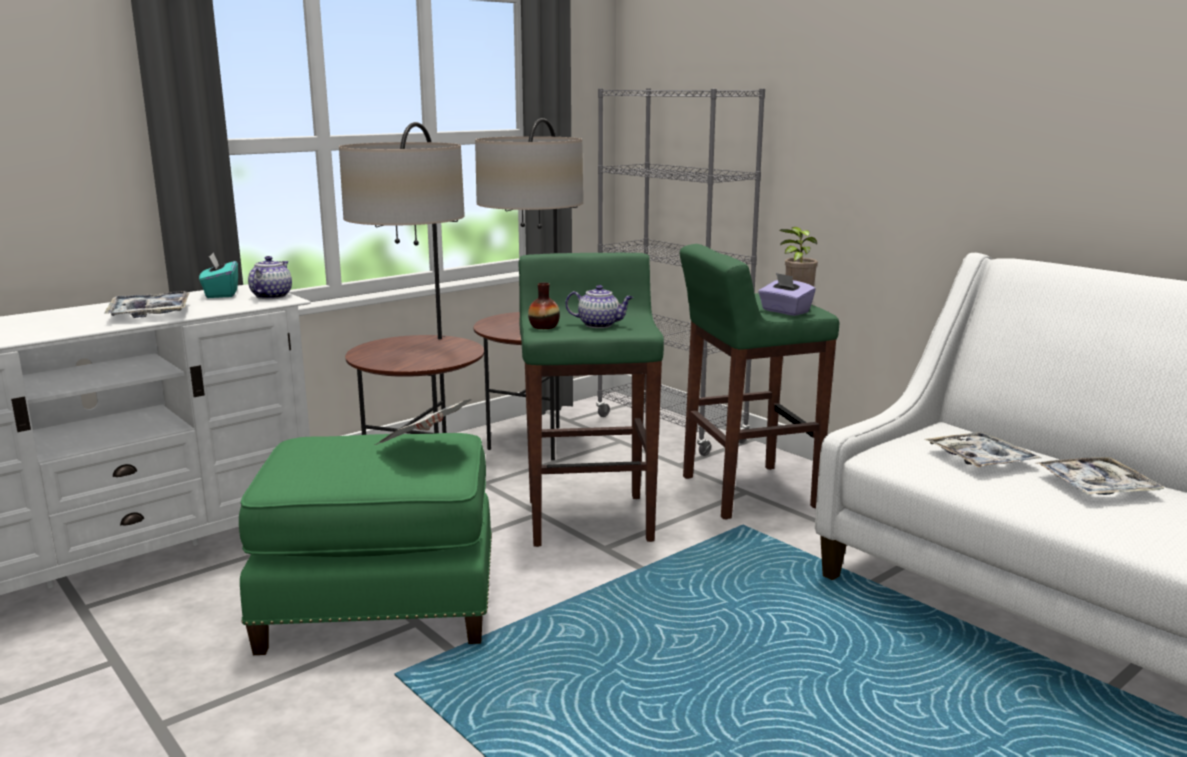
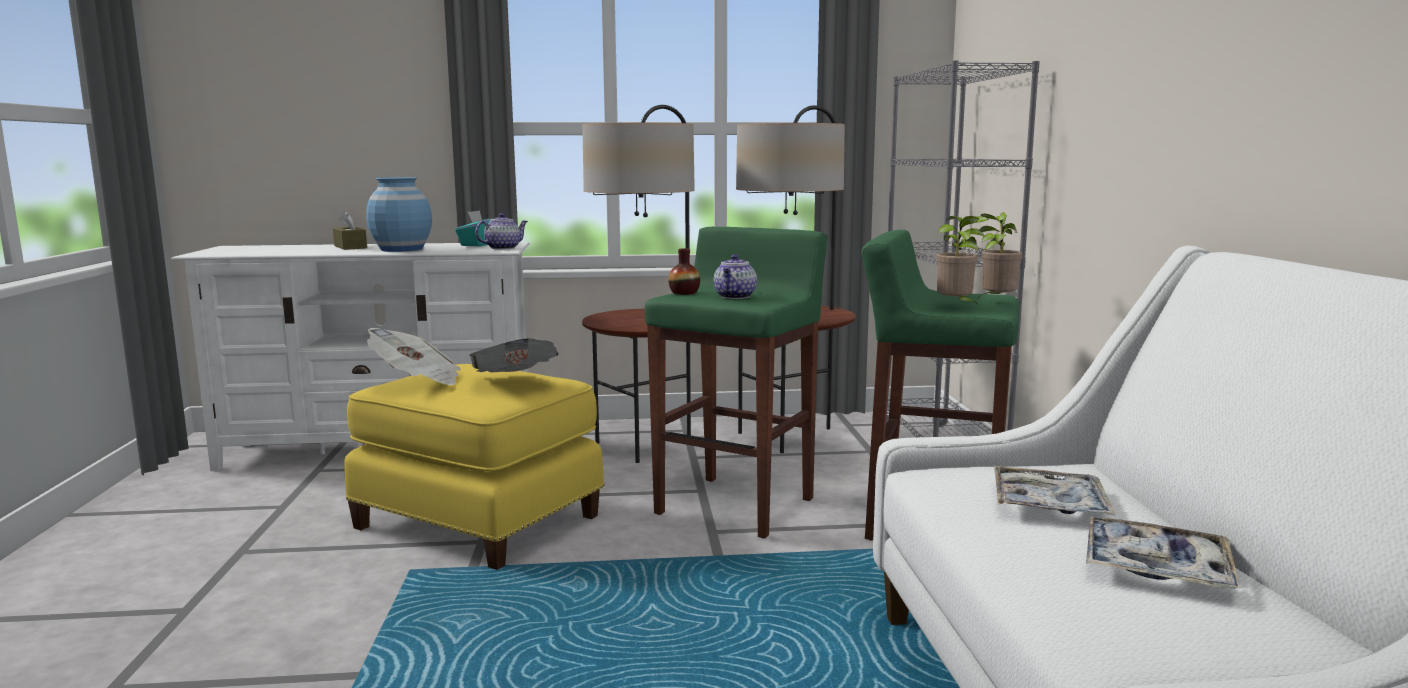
camera: 35 degrees right, 5 degrees down
tray [104,291,189,318] -> blue vase [366,177,432,252]
green ottoman [239,433,492,655] -> yellow ottoman [344,364,605,570]
teapot [565,285,633,328] -> teapot turned 60 degrees clockwise [714,254,757,299]
purple tissue box [758,273,816,316] -> potted plant [936,216,990,307]
none -> brown tissue box [333,211,367,250]
none -> newspaper [367,328,460,385]

